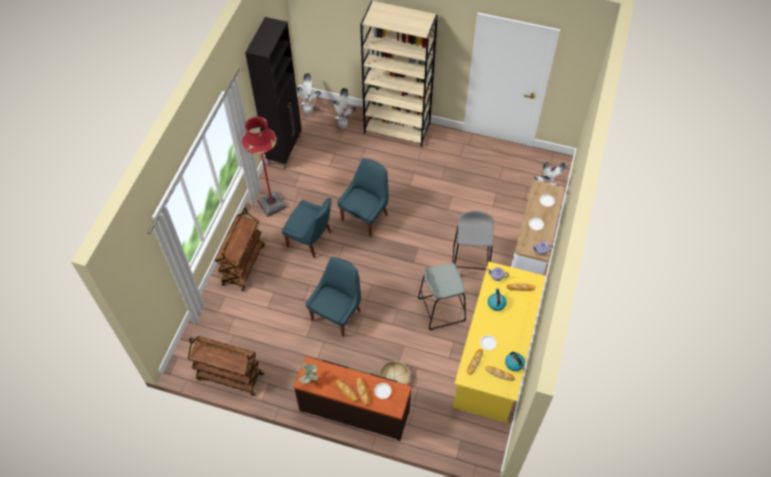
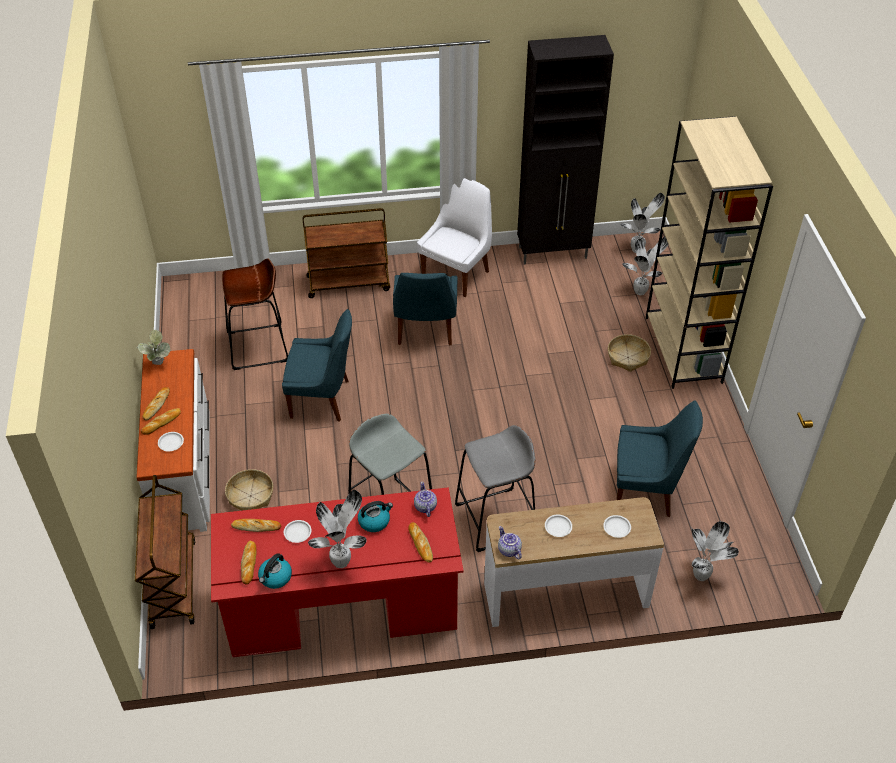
camera: 65 degrees right, 10 degrees down
brown cart [188,336,264,396] -> brown cart moved to [135,475,195,629]
red floor lamp [242,116,287,217] -> white chair [417,178,492,297]
brown dresser [294,357,412,441] -> white dresser [136,349,210,532]
blue chair [337,158,389,236] -> blue chair moved to [617,400,703,517]
yellow desk [453,261,546,423] -> red desk [211,487,463,658]
none -> brown stool [222,259,288,370]
none -> potted plant [308,490,367,568]
none -> basket [608,334,651,372]

